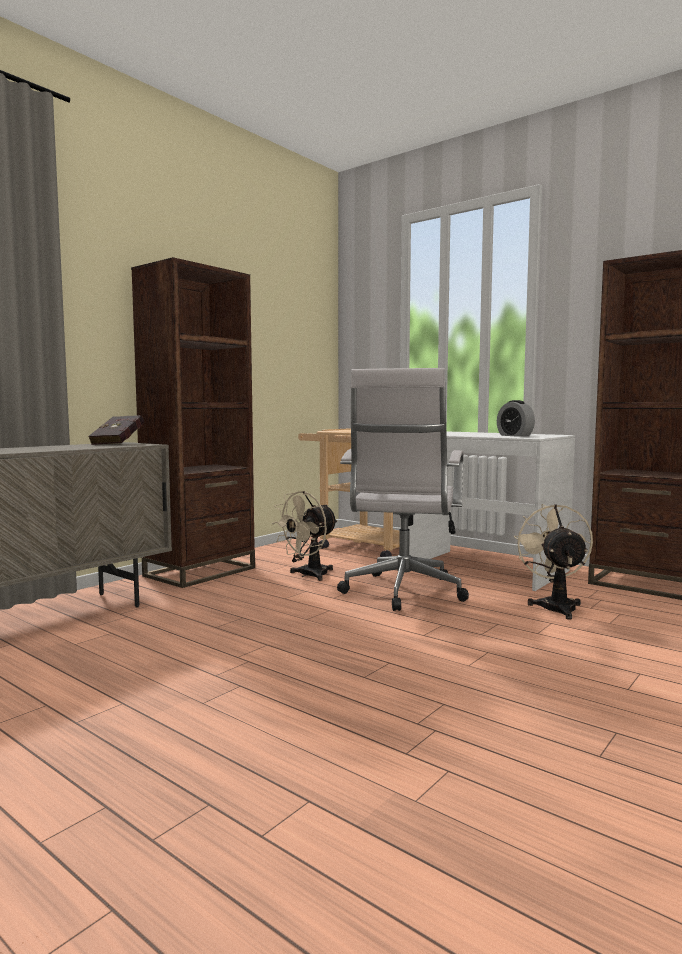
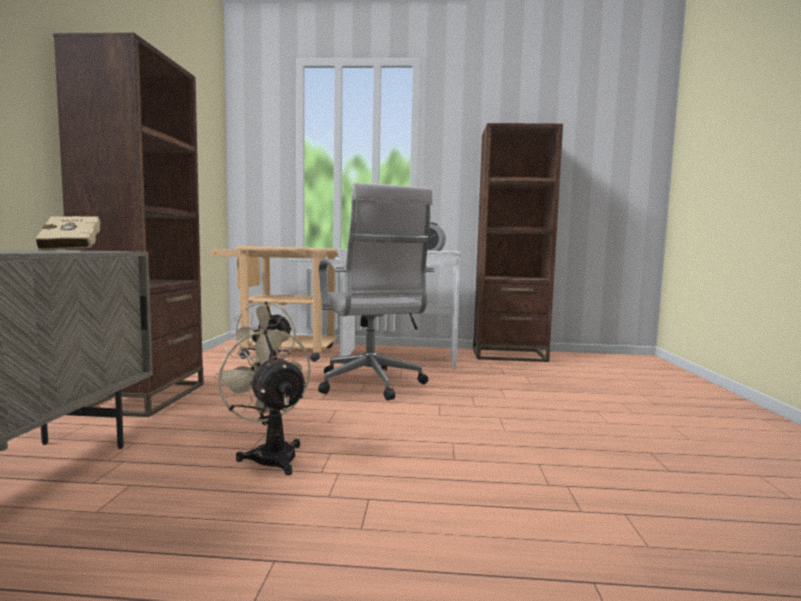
camera: 35 degrees left, 0 degrees up
red book [88,415,144,445] -> beige book [35,216,100,250]
beige fan [514,504,593,620] -> beige fan moved to [214,329,311,475]

